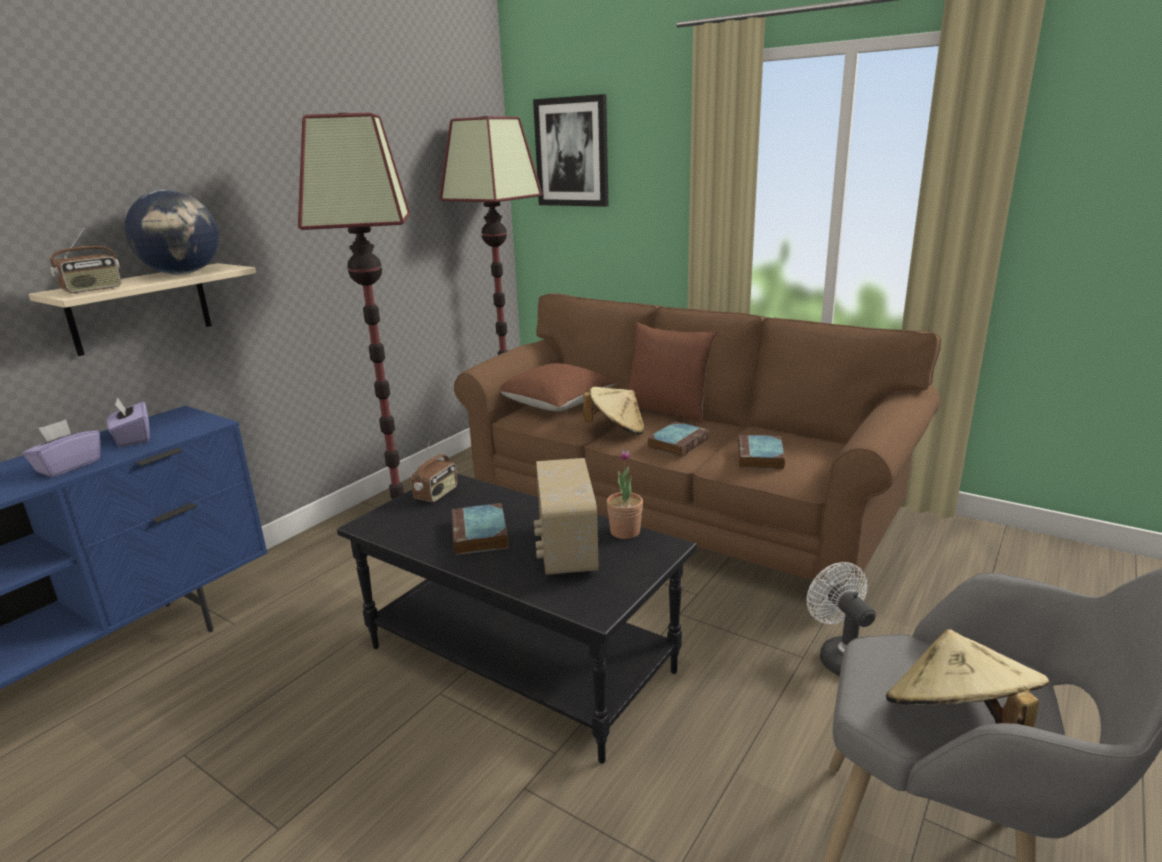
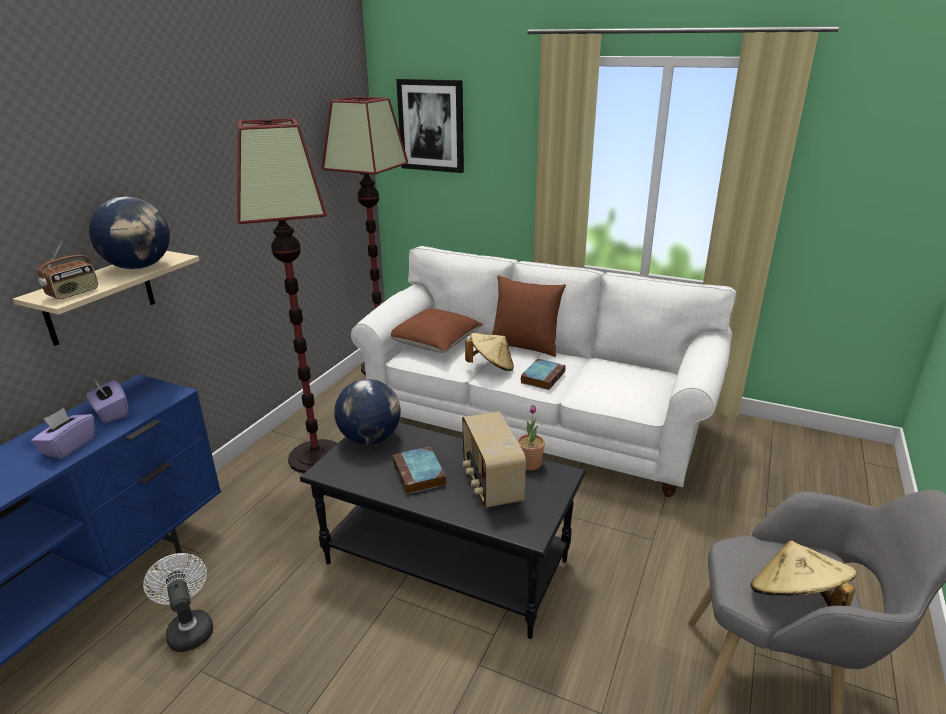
camera: 10 degrees left, 5 degrees up
radio [411,442,457,503] -> globe [334,379,401,445]
brown sofa [454,293,941,586] -> white sofa [351,246,736,497]
book [738,435,785,470] -> none
white fan [807,562,876,676] -> white fan moved to [143,553,213,652]

